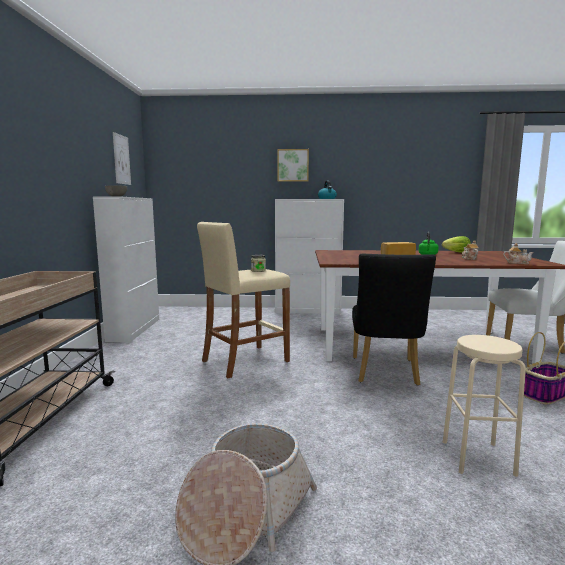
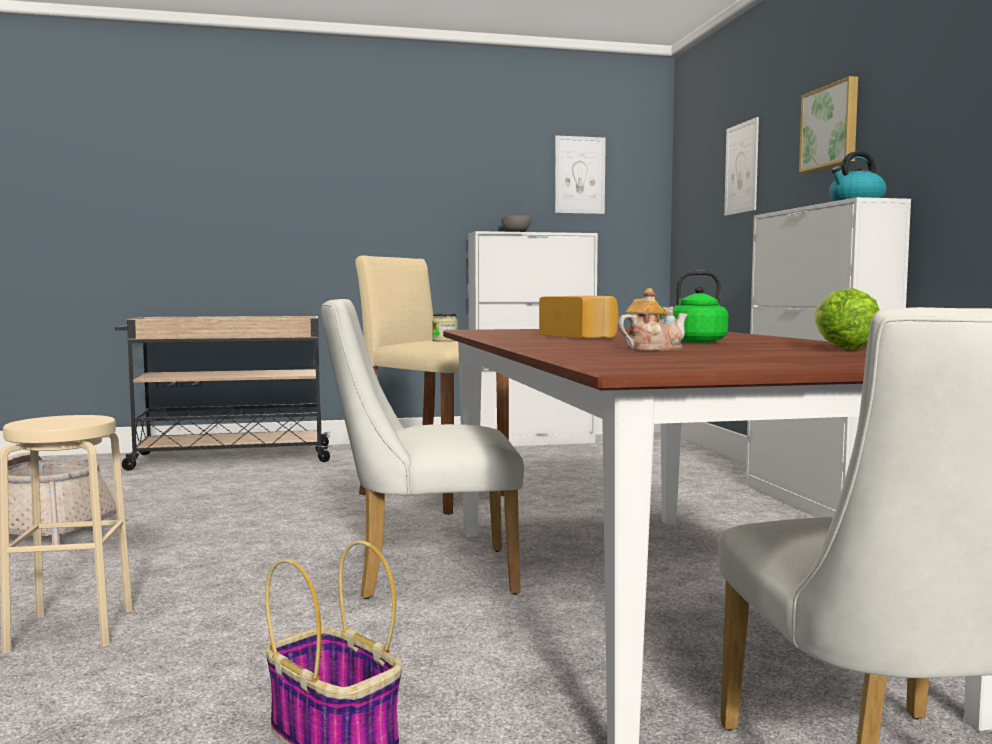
camera: 75 degrees right, 5 degrees down
black chair [352,253,436,386] -> white chair [321,299,524,599]
teapot [503,243,534,264] -> none
none -> picture [724,117,759,216]

